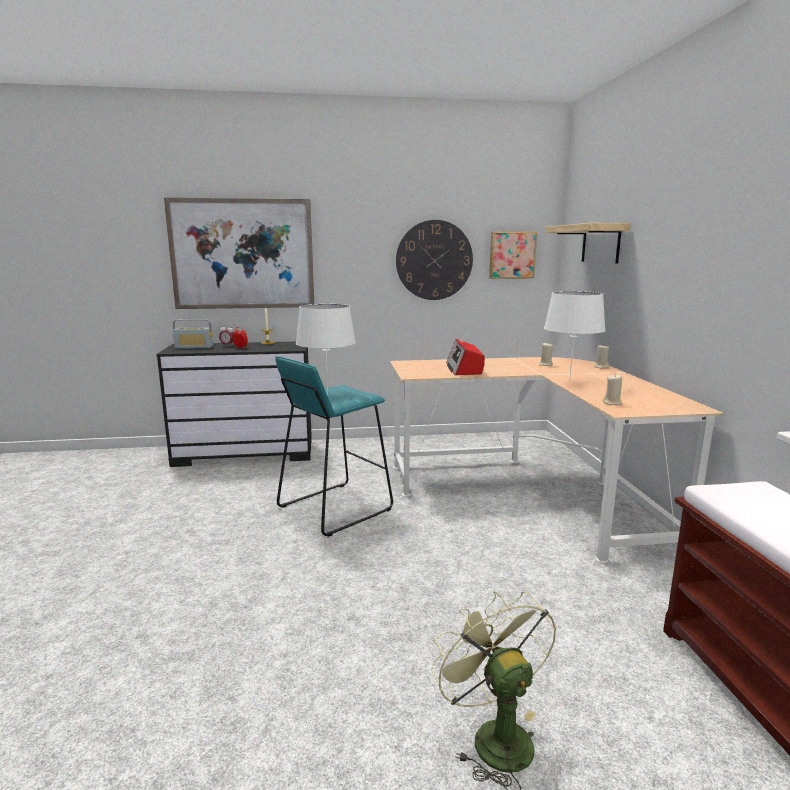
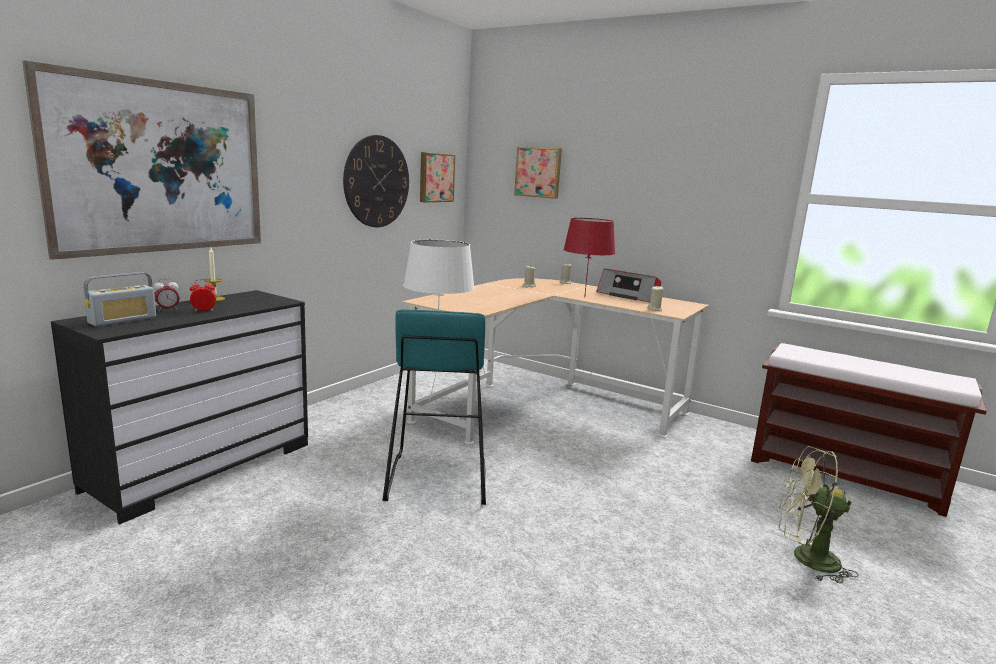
camera: 50 degrees left, 0 degrees up
radio [446,339,485,375] -> radio moved to [596,269,661,302]
white table lamp [544,291,606,381] -> red table lamp [563,218,615,294]
shelf [545,223,630,264] -> picture [514,147,562,199]

